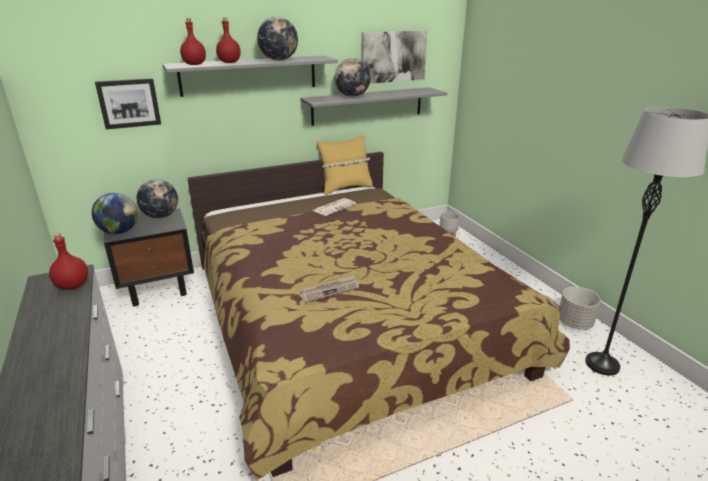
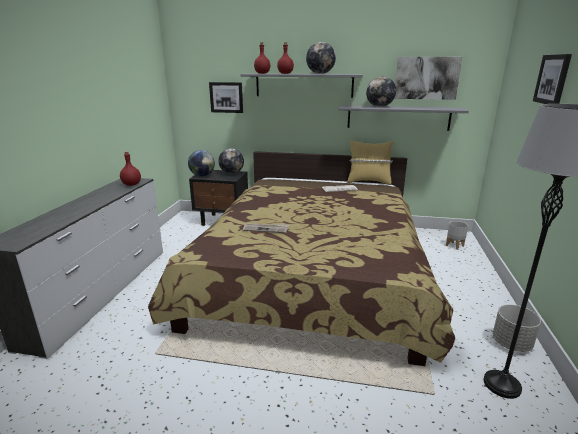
camera: 35 degrees right, 5 degrees down
none -> picture [533,54,572,104]

